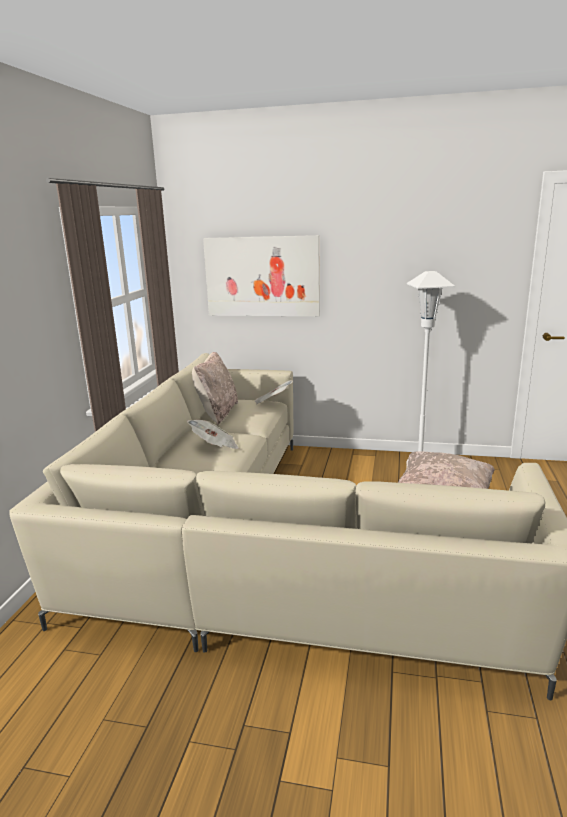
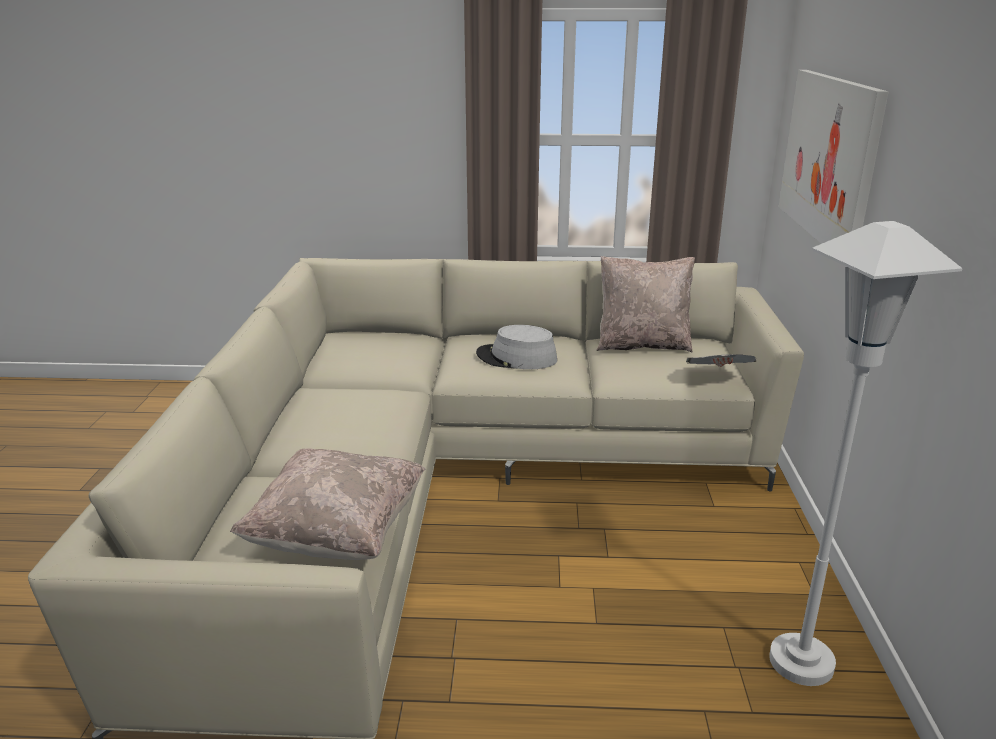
camera: 80 degrees right, 5 degrees up
newspaper [187,420,239,449] -> grey hat [476,325,557,369]

